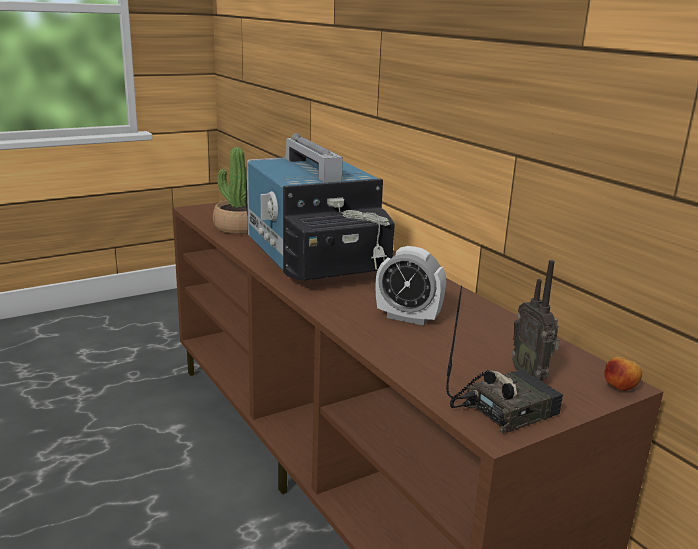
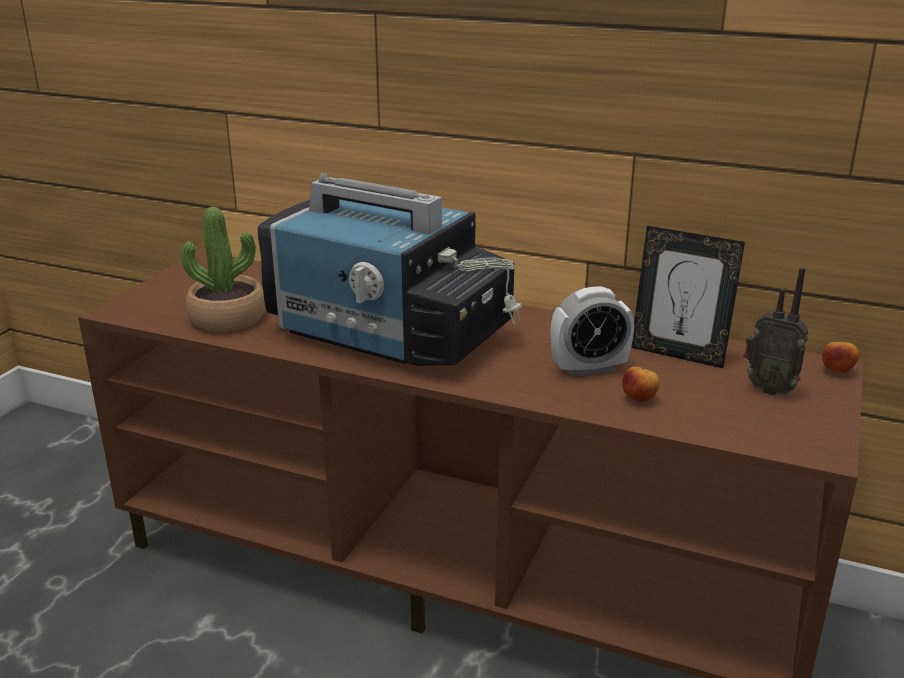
camera: 35 degrees left, 5 degrees up
radio [446,286,563,433] -> none
none -> apple [622,366,659,402]
none -> picture frame [631,226,745,368]

